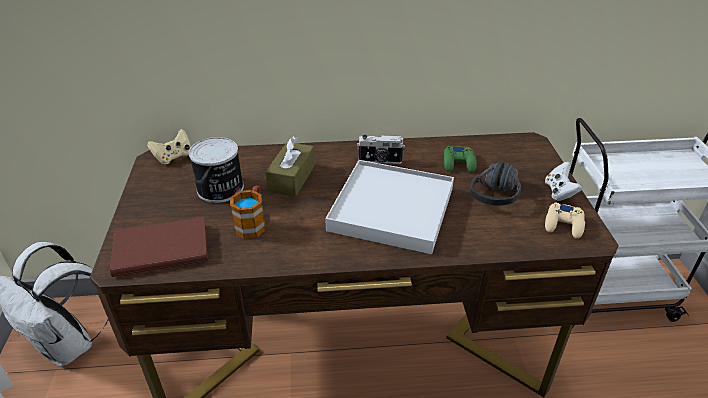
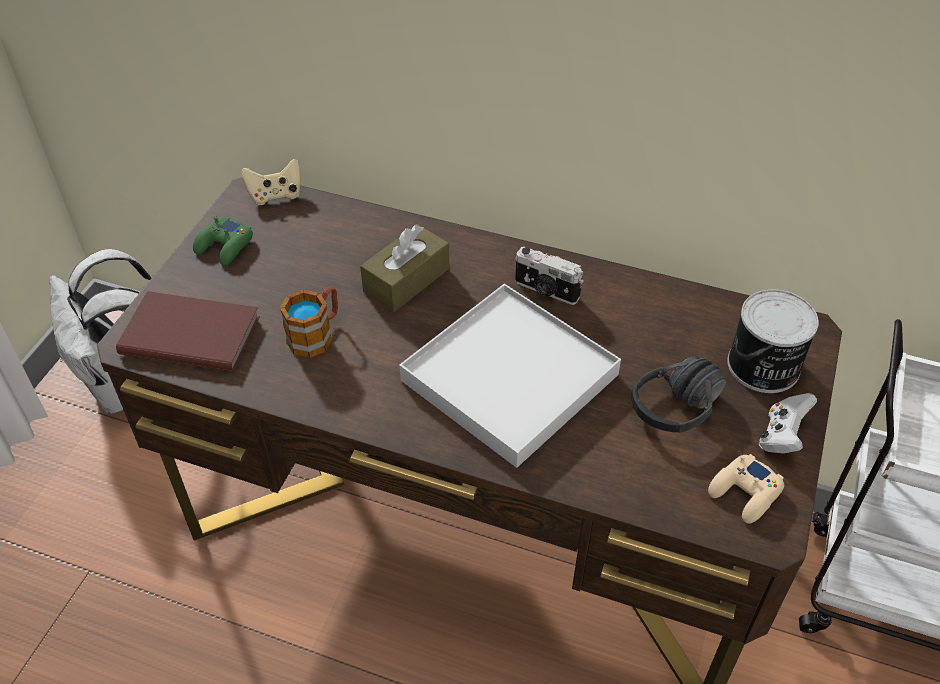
camera: 25 degrees right, 10 degrees up
can [189,137,244,203] -> can moved to [727,289,819,393]
green game controller [444,146,477,173] -> green game controller moved to [193,217,253,266]

